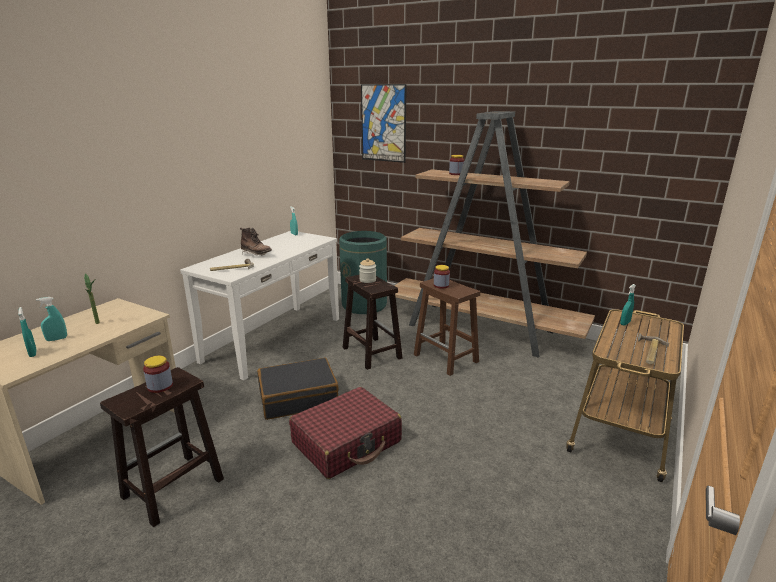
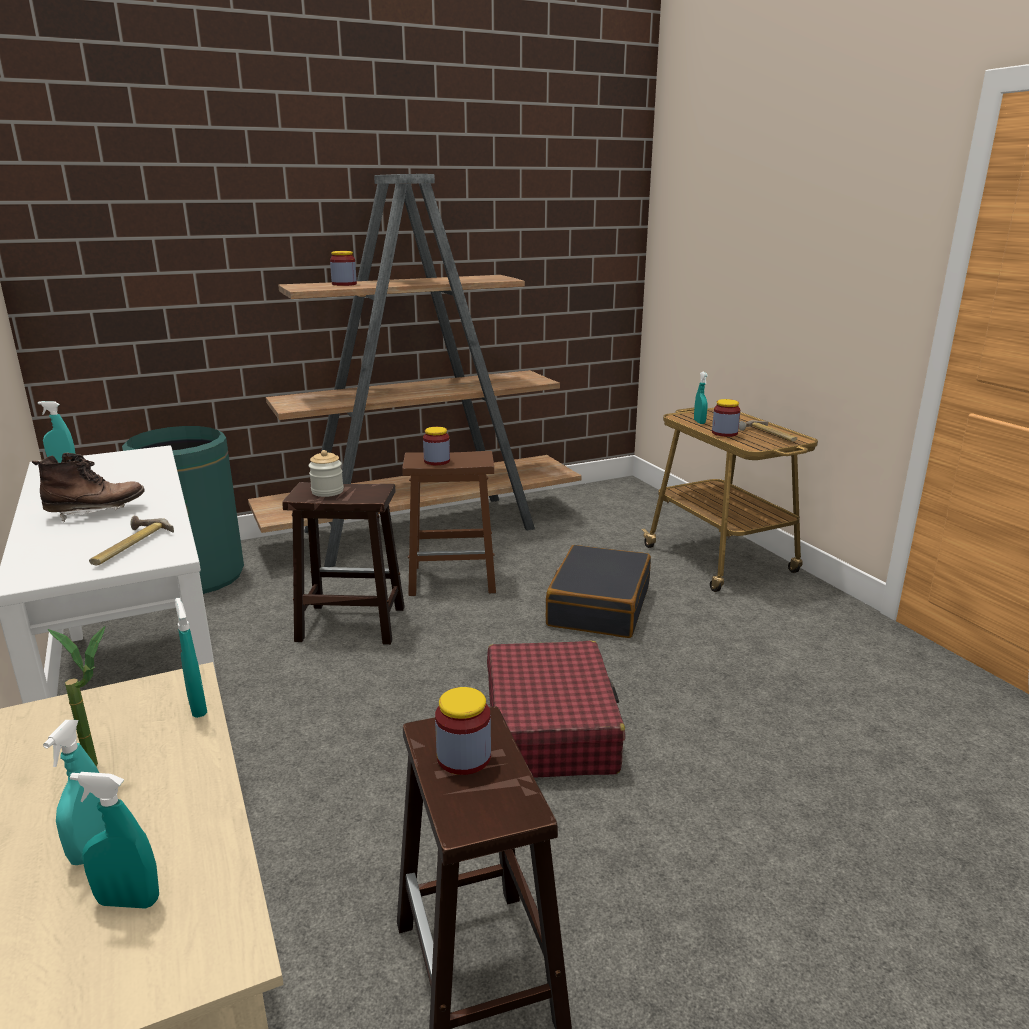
camera: 55 degrees left, 0 degrees up
black suitcase [257,358,339,420] -> black suitcase moved to [546,545,651,638]
picture [361,84,407,163] -> none
none -> turquoise spray bottle [175,598,207,718]
none -> jar [712,399,740,437]

